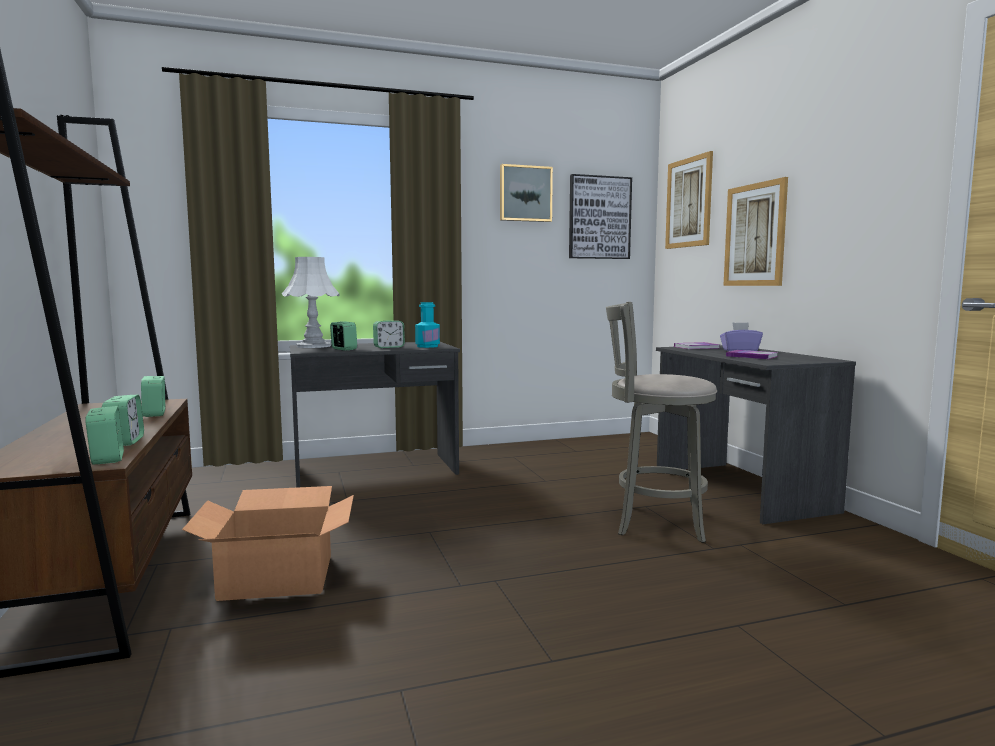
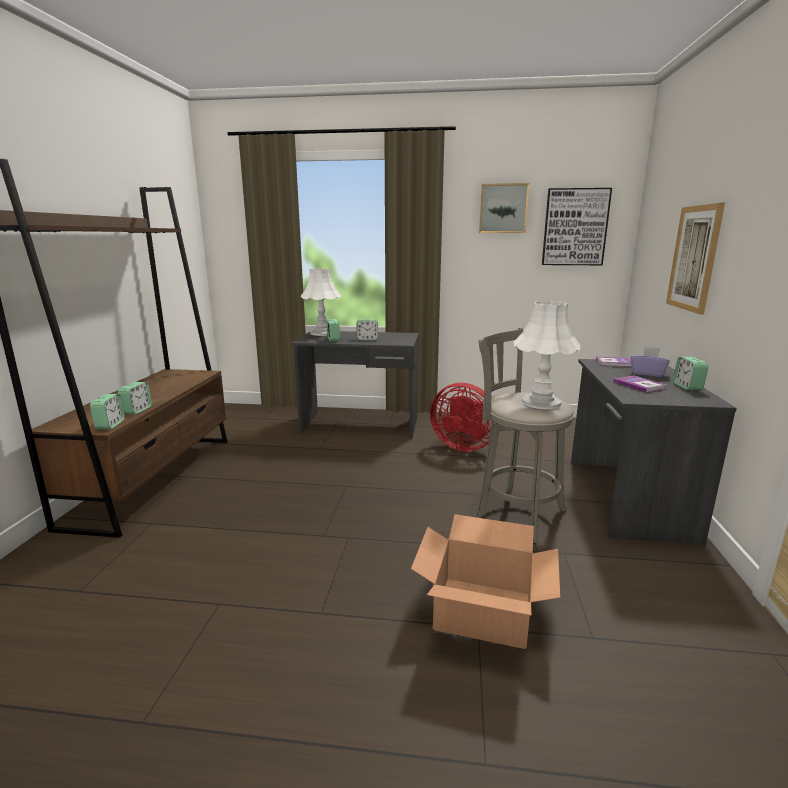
camera: 25 degrees right, 10 degrees up
alarm clock [141,376,165,417] -> alarm clock moved to [673,357,708,390]
cardboard box [182,486,354,601] -> cardboard box moved to [411,514,560,649]
turquoise bottle [415,302,440,348] -> none
picture [665,151,713,249] -> none
none -> red fan [430,383,493,452]
none -> white table lamp [514,301,581,409]

